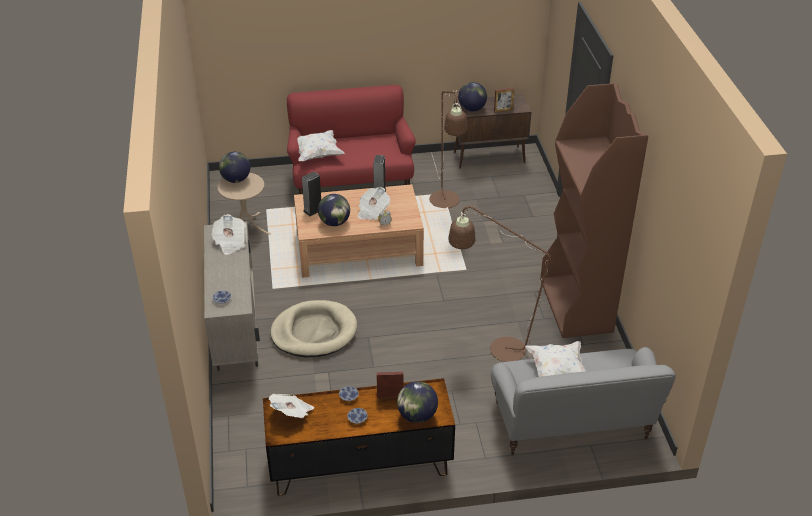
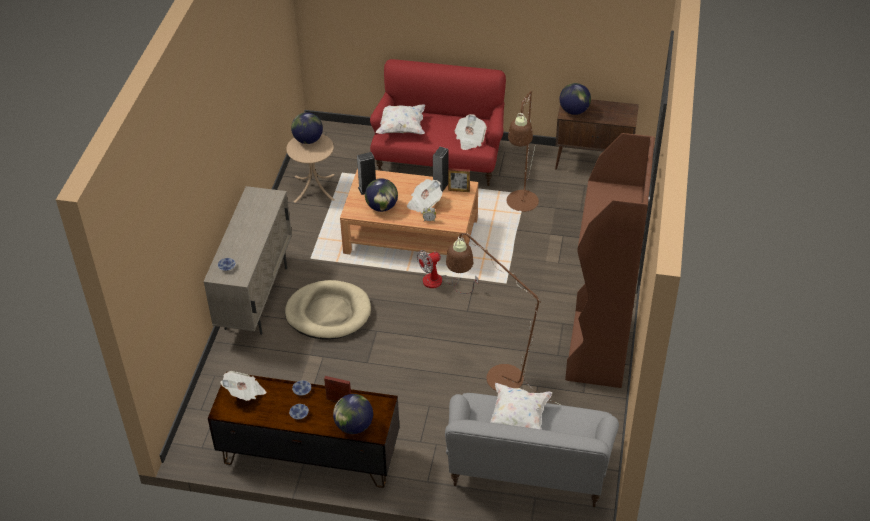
camera: 20 degrees right, 5 degrees up
newspaper [211,214,247,255] -> newspaper moved to [455,114,487,150]
picture frame [494,88,515,112] -> picture frame moved to [448,168,470,192]
none -> fan [417,250,478,294]

